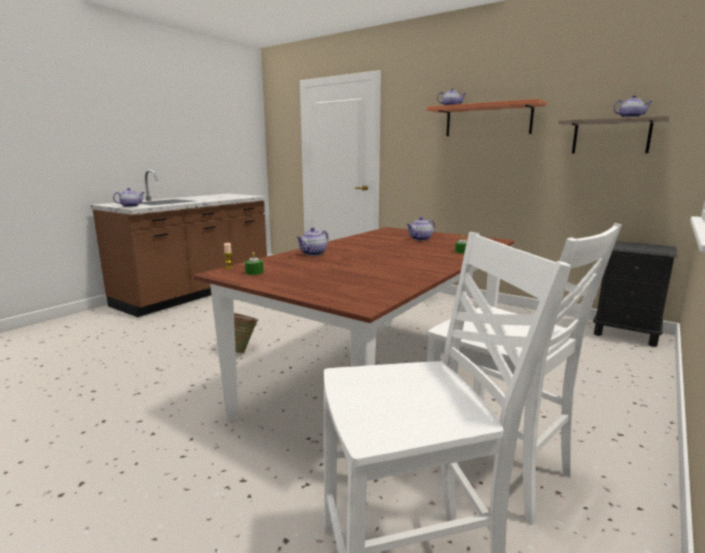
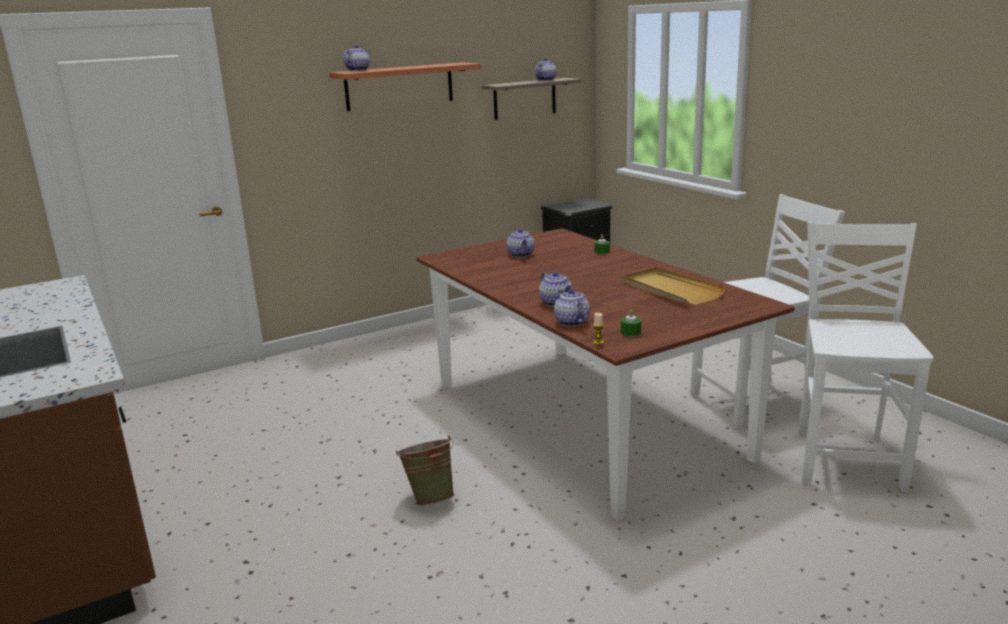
camera: 65 degrees left, 5 degrees up
teapot [113,188,144,207] -> teapot moved to [554,289,590,327]
none -> beige tray [622,267,727,305]

